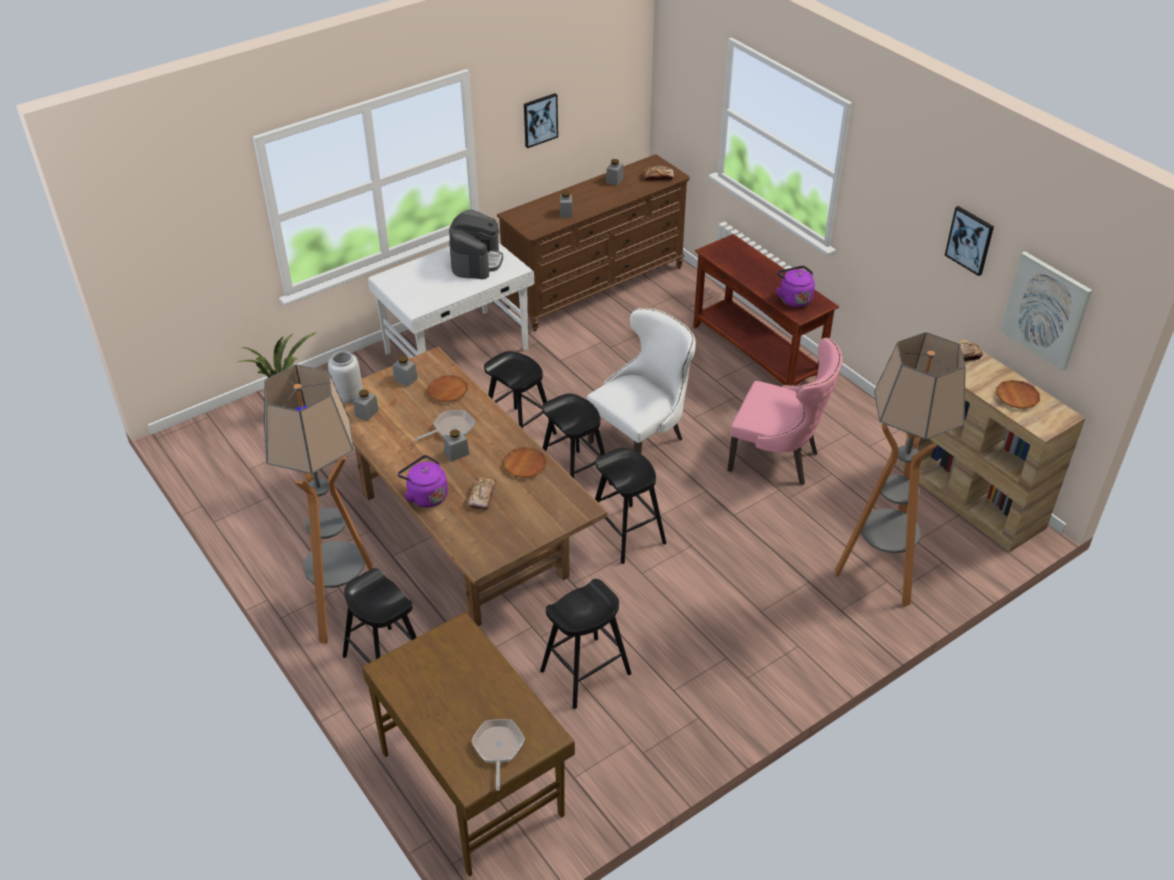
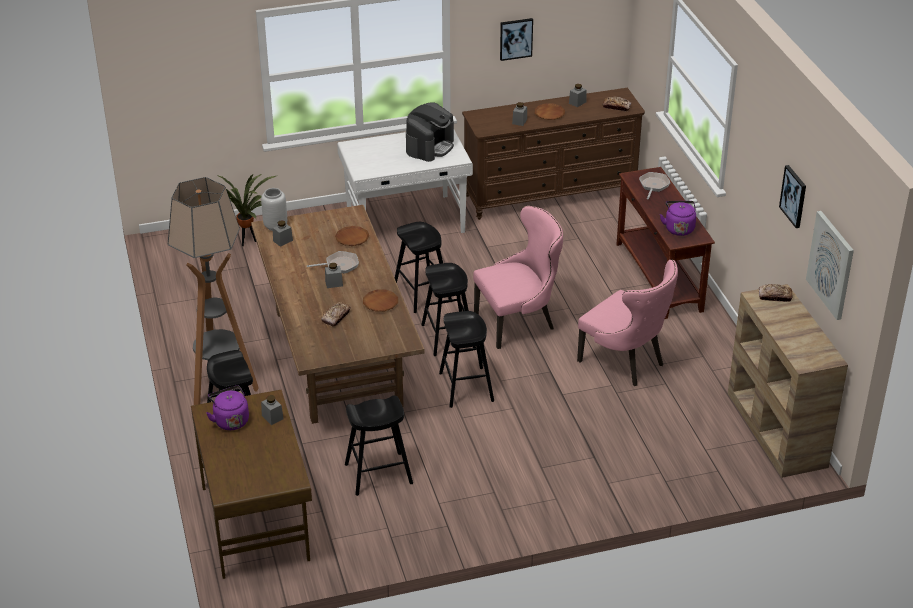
camera: 20 degrees right, 5 degrees down
grey jar [393,356,418,387] -> grey jar moved to [261,395,284,425]
purple kettle [398,455,448,508] -> purple kettle moved to [206,385,249,430]
frying pan [471,719,525,791] -> frying pan moved to [639,172,670,199]
white chair [587,308,696,454] -> pink chair [473,206,563,349]
floor lamp [835,332,966,607] -> none
brown plate [996,380,1040,409] -> brown plate moved to [535,103,565,120]

